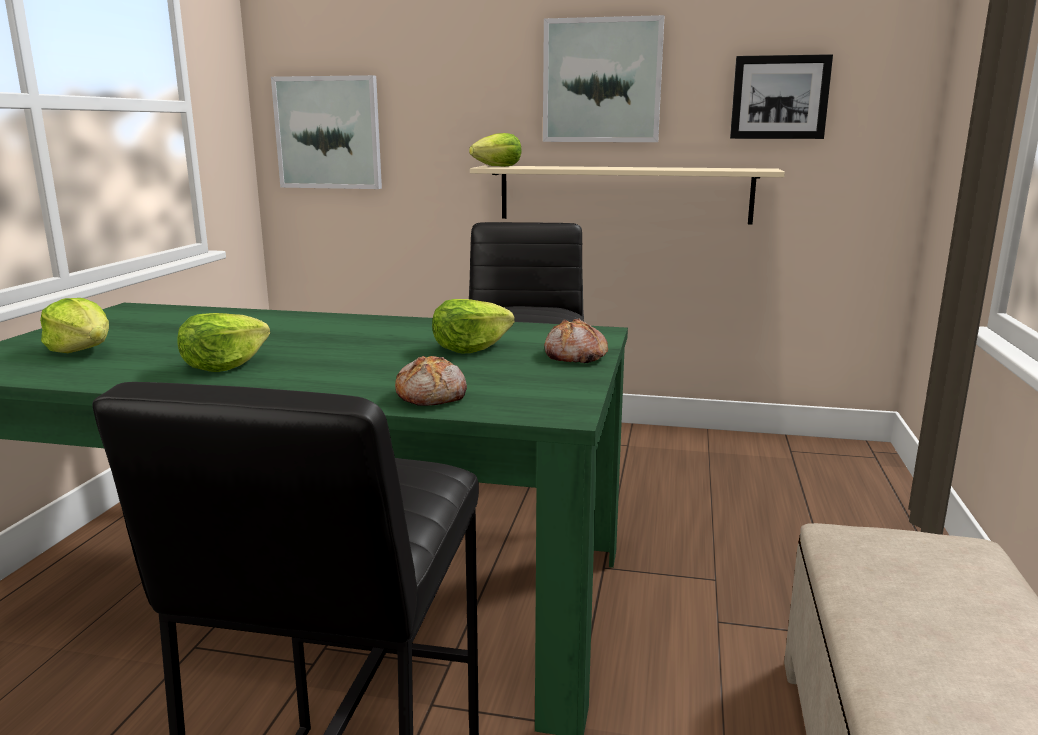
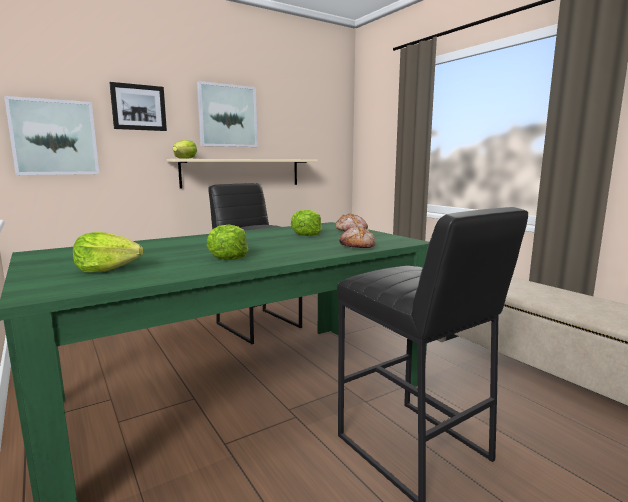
camera: 45 degrees left, 5 degrees down
picture [730,54,833,139] -> picture moved to [109,82,167,131]

